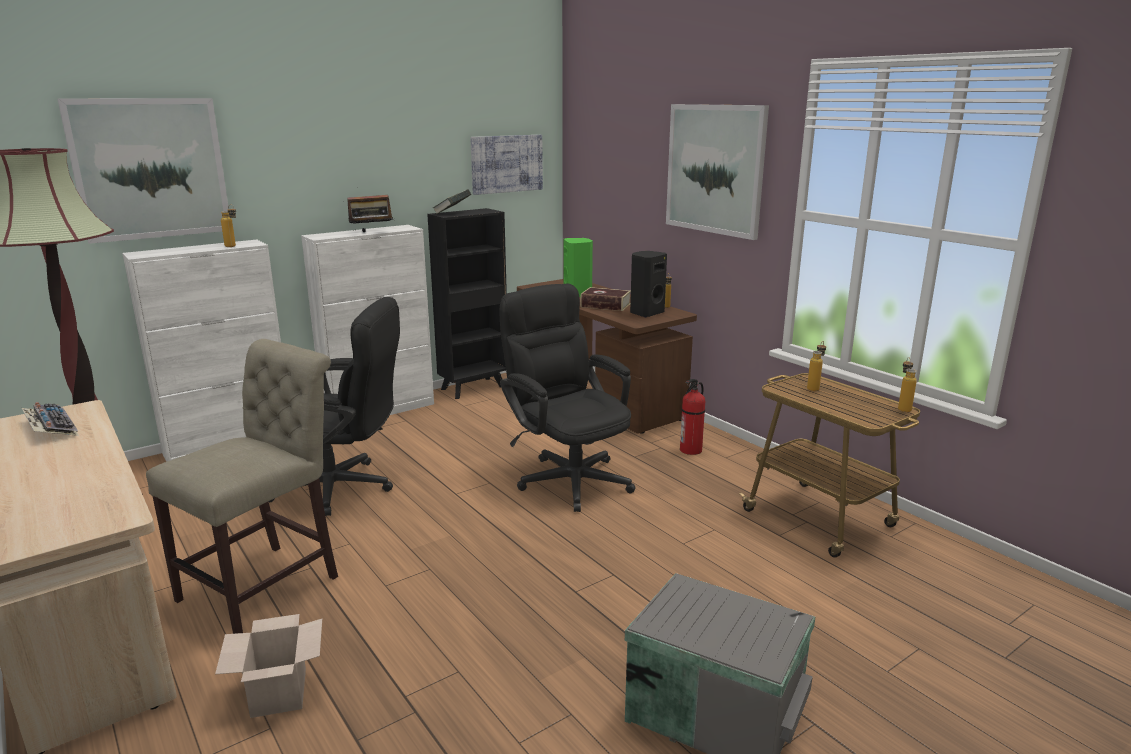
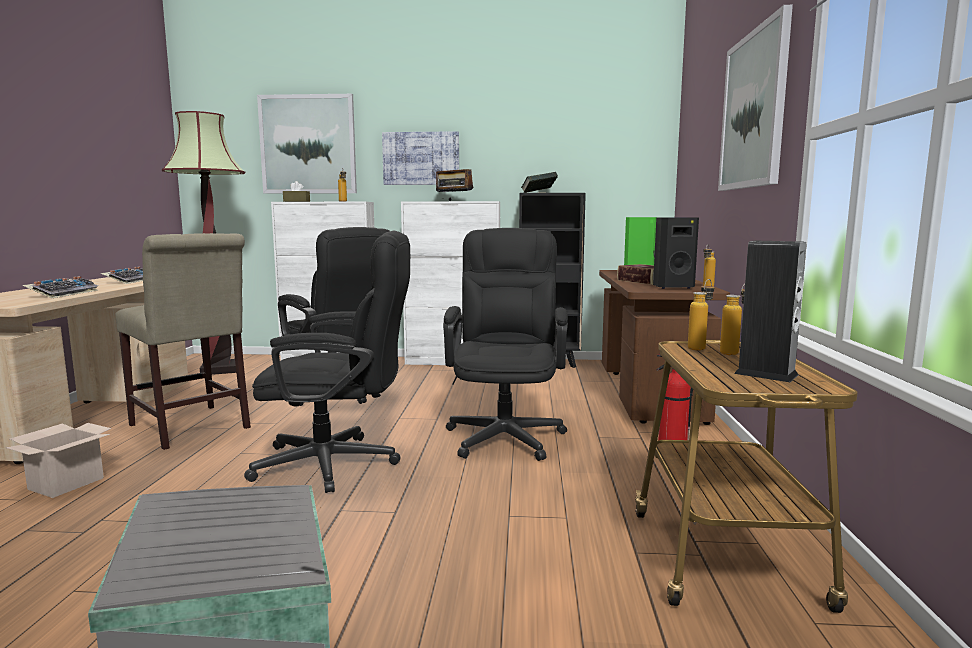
camera: 40 degrees right, 10 degrees down
beige chair [146,339,338,634] -> beige chair turned 60 degrees clockwise [115,233,251,450]
picture [470,135,543,195] -> picture moved to [382,131,459,185]
bottle [898,357,917,412] -> bottle moved to [688,279,715,351]
none -> keyboard [22,276,98,298]
none -> black office chair [244,231,410,493]
none -> brown tissue box [283,181,310,202]
none -> speaker [734,241,806,382]

